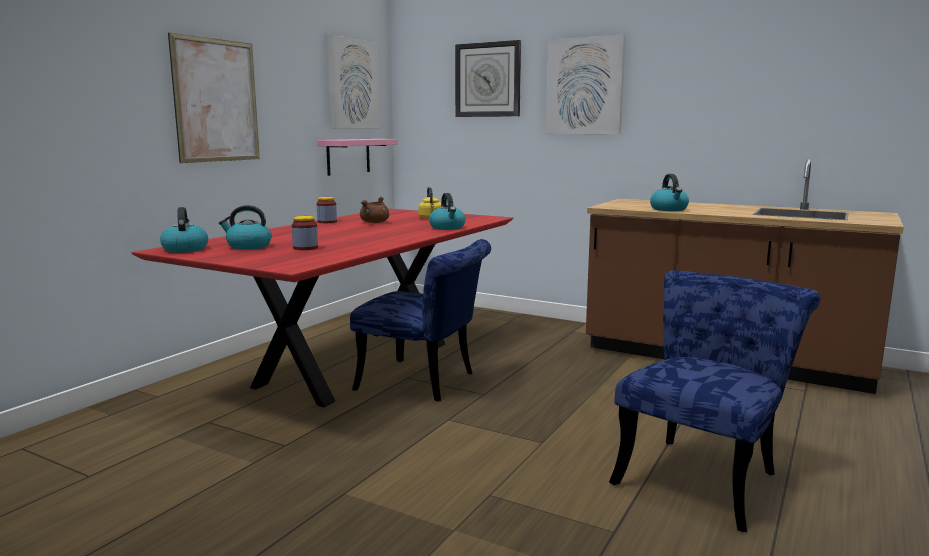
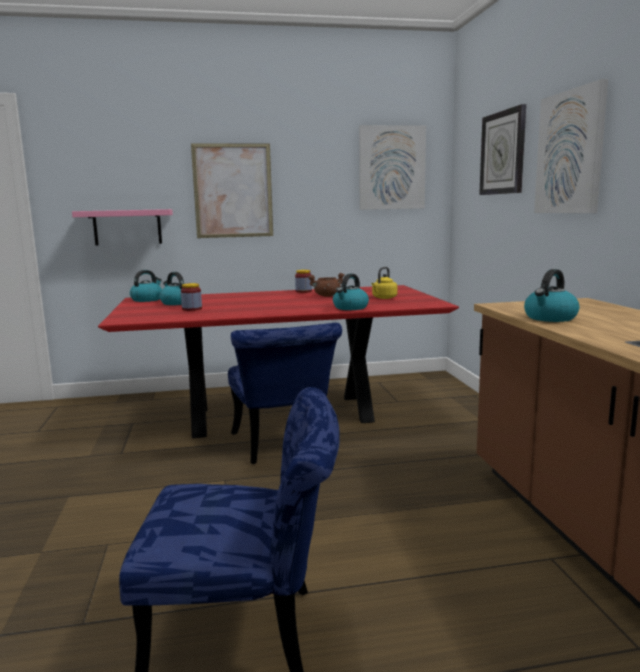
camera: 50 degrees right, 0 degrees up
pink shelf [317,139,398,176] -> pink shelf moved to [72,209,173,246]

